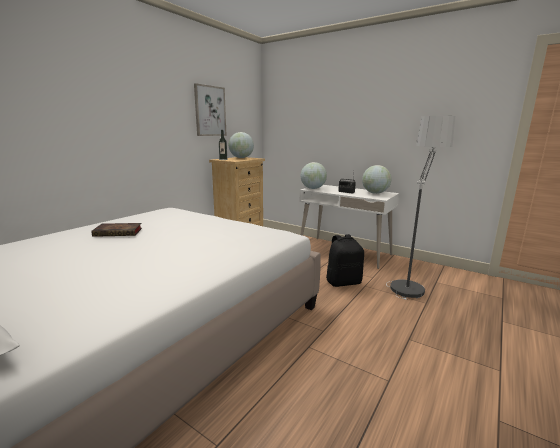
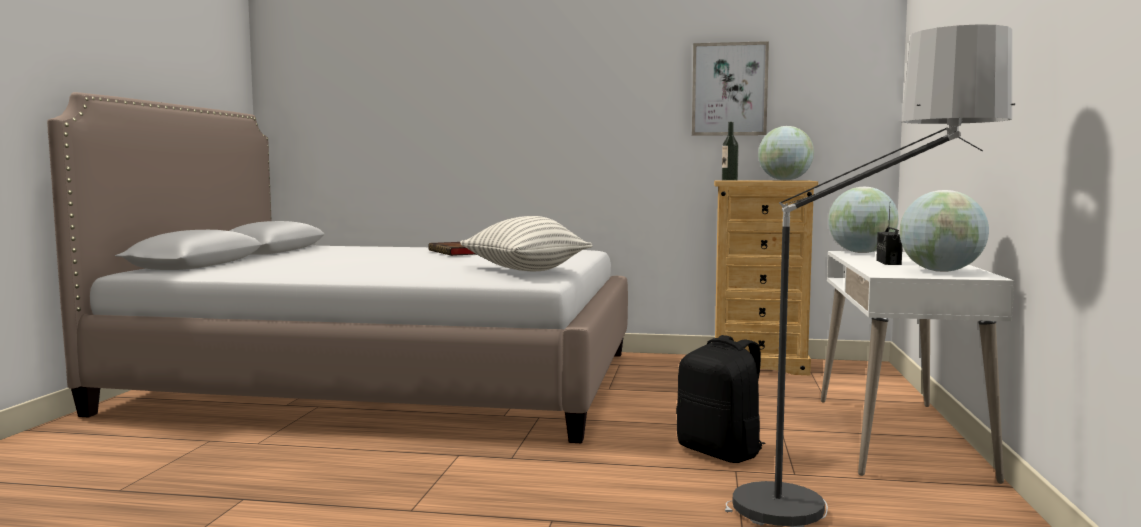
camera: 65 degrees right, 10 degrees down
none -> pillow [460,216,592,271]

